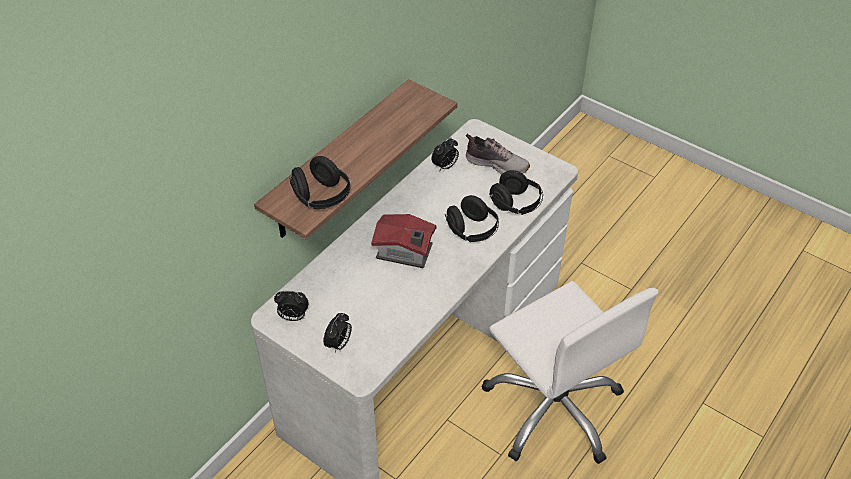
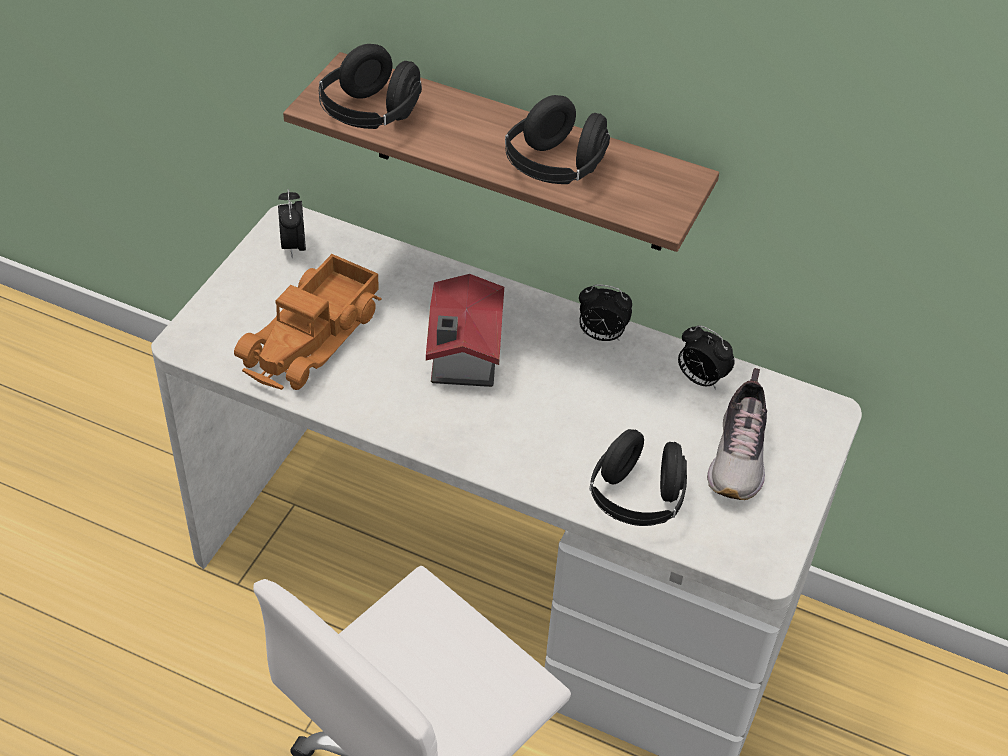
camera: 75 degrees right, 0 degrees up
alarm clock [323,313,352,352] -> alarm clock moved to [579,284,632,341]
black headphones [445,195,499,242] -> black headphones moved to [505,95,610,184]
none -> toy truck [234,254,382,390]

